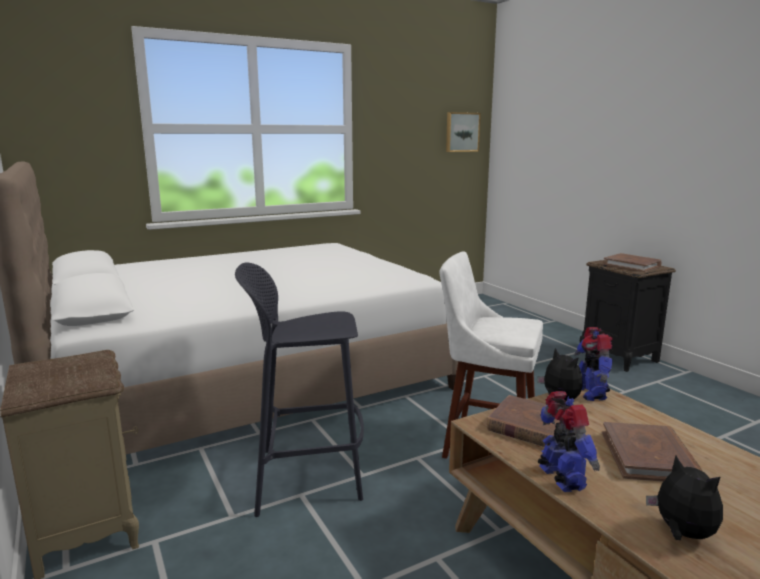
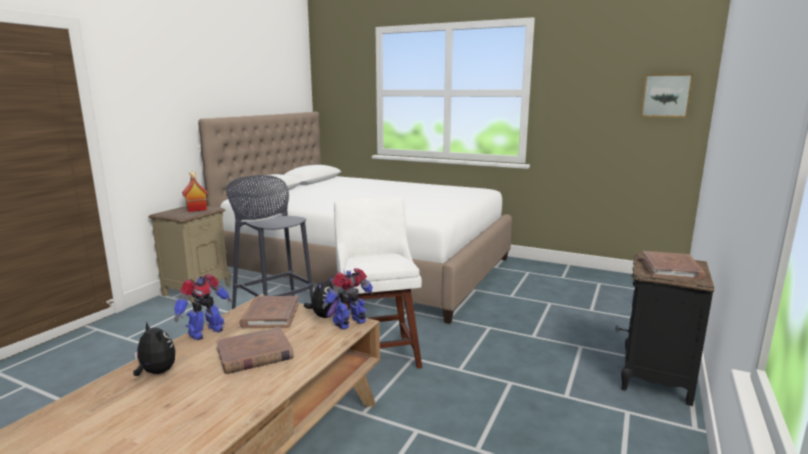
camera: 55 degrees right, 0 degrees up
plush toy [646,456,723,540] -> plush toy turned 75 degrees counterclockwise [133,322,175,376]
none -> toy house [182,172,209,212]

